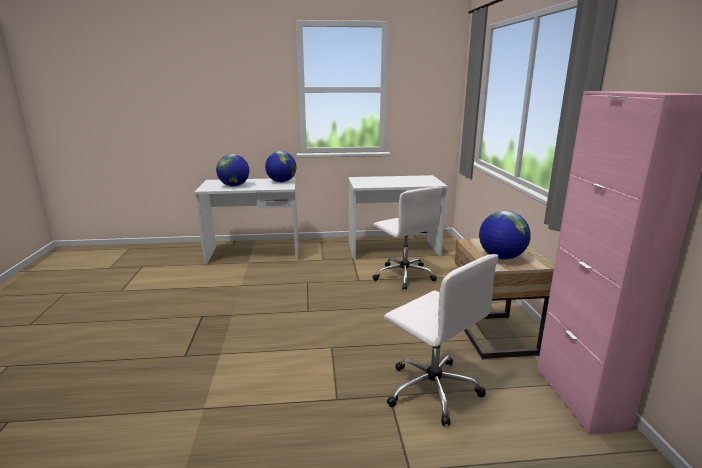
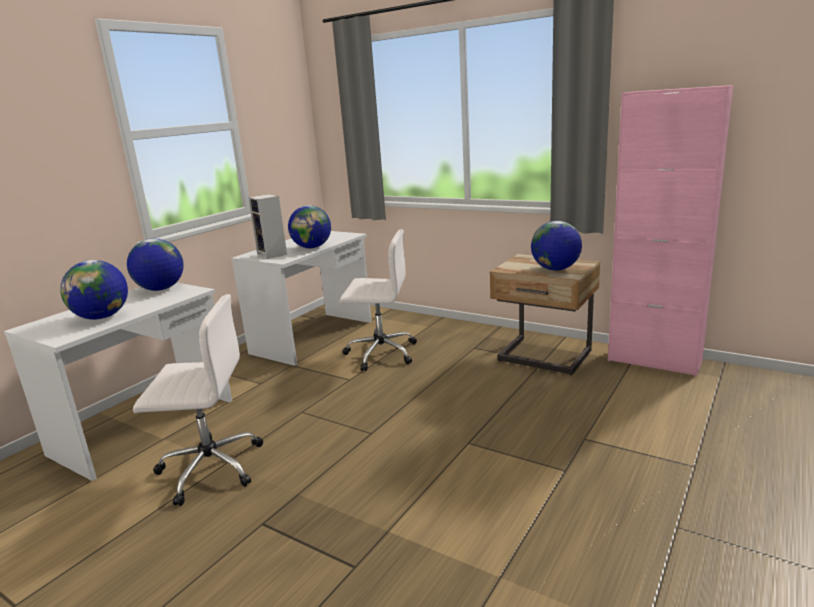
camera: 50 degrees left, 0 degrees up
white office chair [384,254,498,426] -> white office chair moved to [133,294,263,506]
none -> speaker [248,194,287,259]
none -> globe [288,205,331,248]

